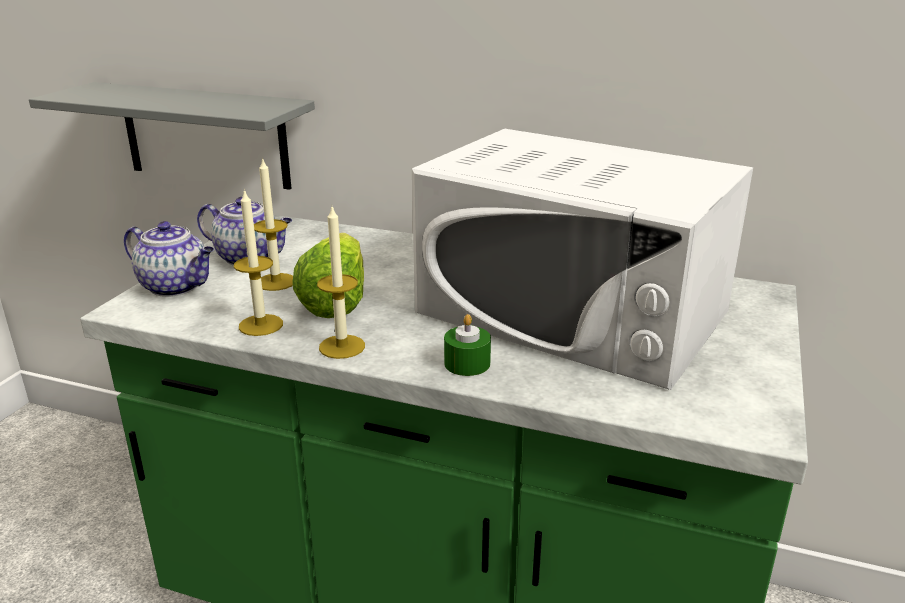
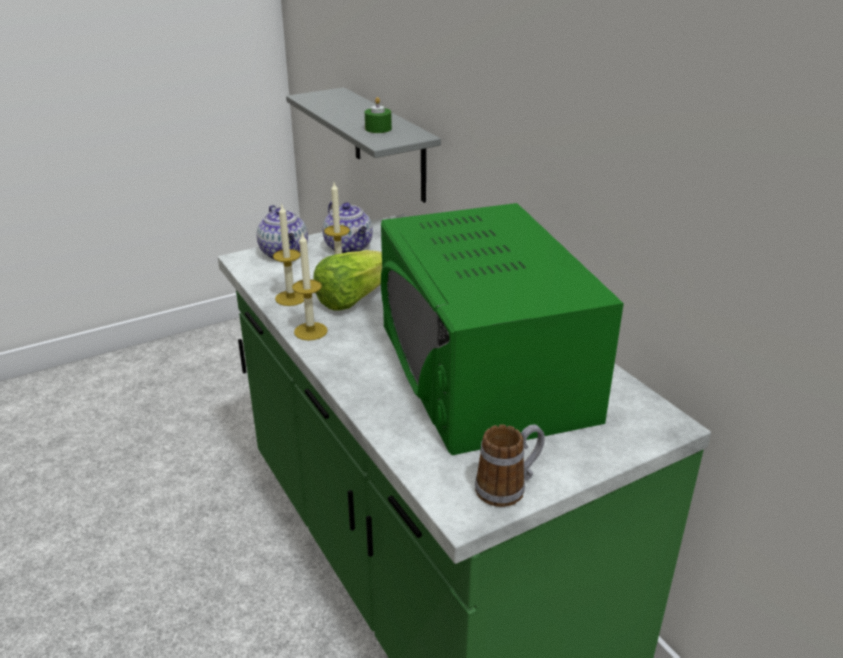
camera: 40 degrees right, 5 degrees up
white microwave [412,129,753,390] -> green microwave [381,203,624,455]
green candle [444,314,491,376] -> green candle moved to [365,97,392,133]
none -> mug [475,425,545,507]

